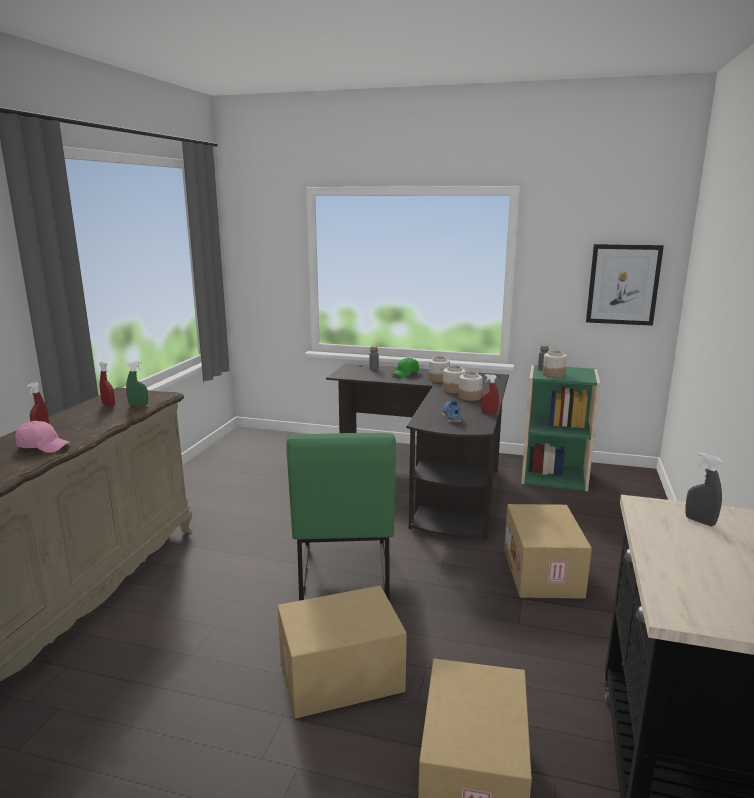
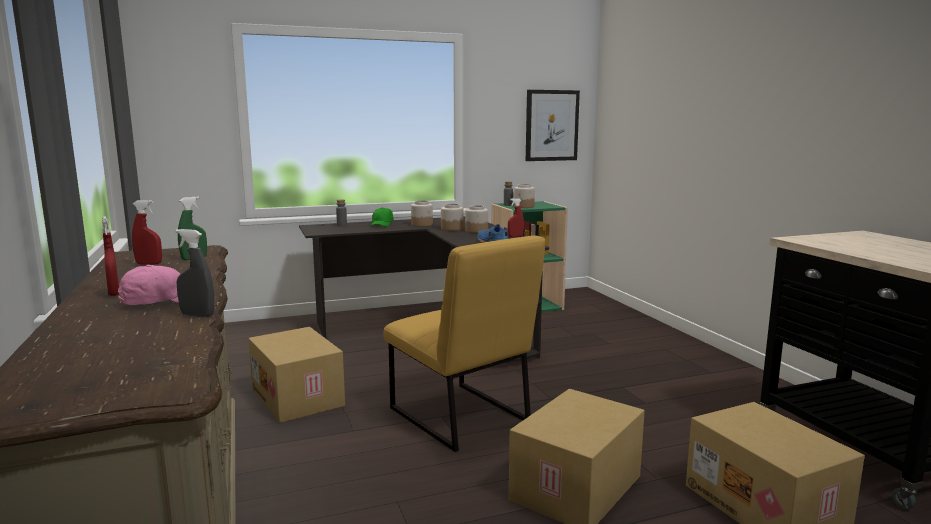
camera: 35 degrees left, 5 degrees down
green chair [286,433,396,601] -> yellow chair [384,236,545,452]
cardboard box [504,504,592,599] -> cardboard box moved to [248,327,345,423]
grey spray bottle [685,452,723,526] -> grey spray bottle moved to [175,229,214,317]

